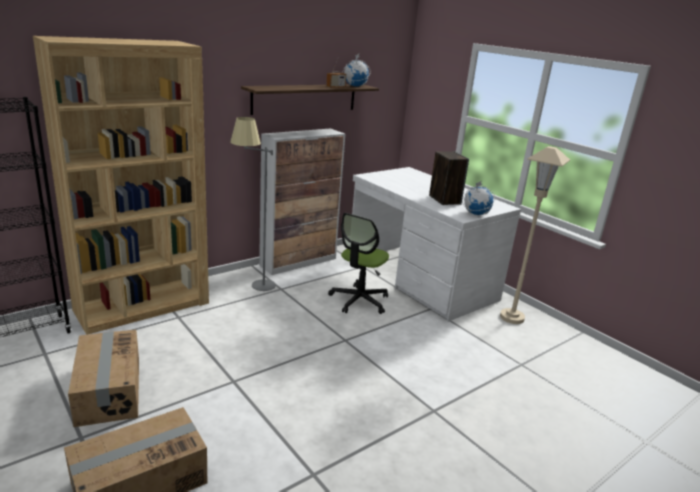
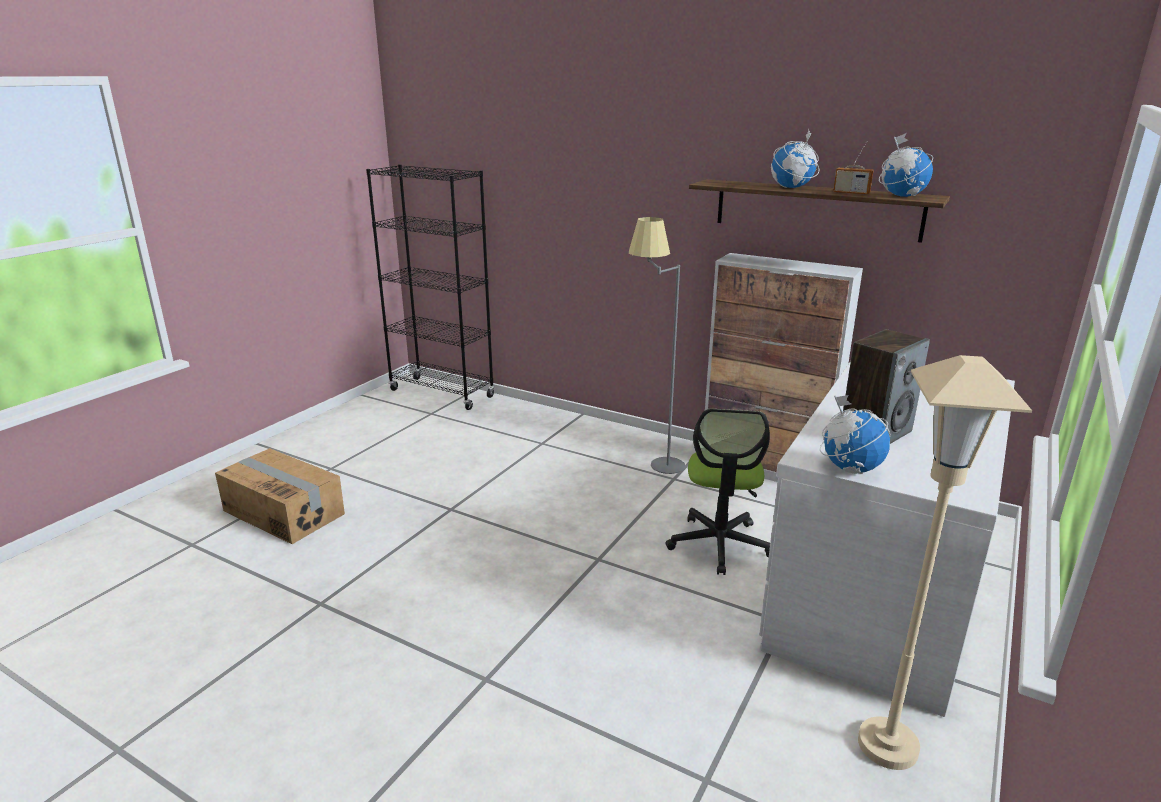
camera: 70 degrees right, 0 degrees up
brown bookcase [33,36,209,335] -> none
cardboard box [68,330,139,427] -> none
office chair [328,213,389,314] -> office chair turned 90 degrees counterclockwise [665,409,770,575]
none -> globe [771,129,819,188]

